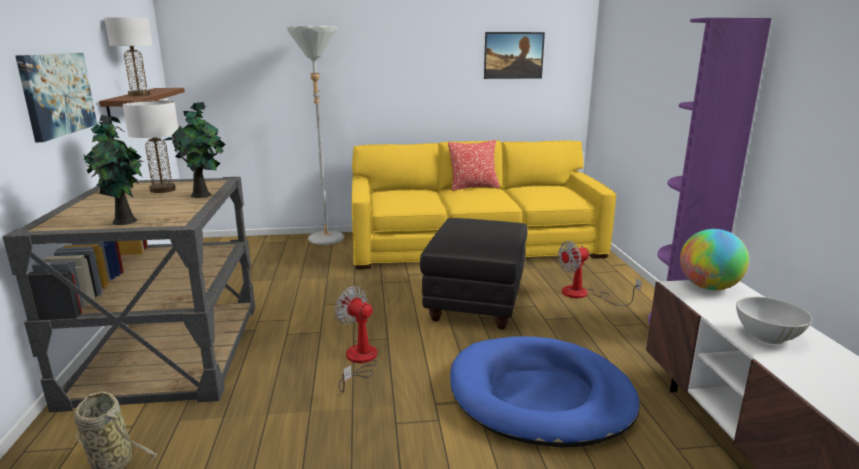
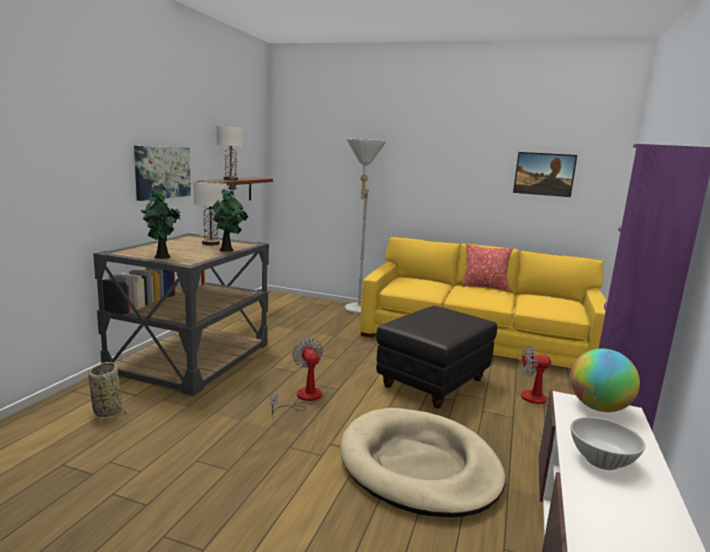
camera: 25 degrees right, 5 degrees down
blue dog bed [450,336,640,447] -> beige dog bed [340,408,506,517]

